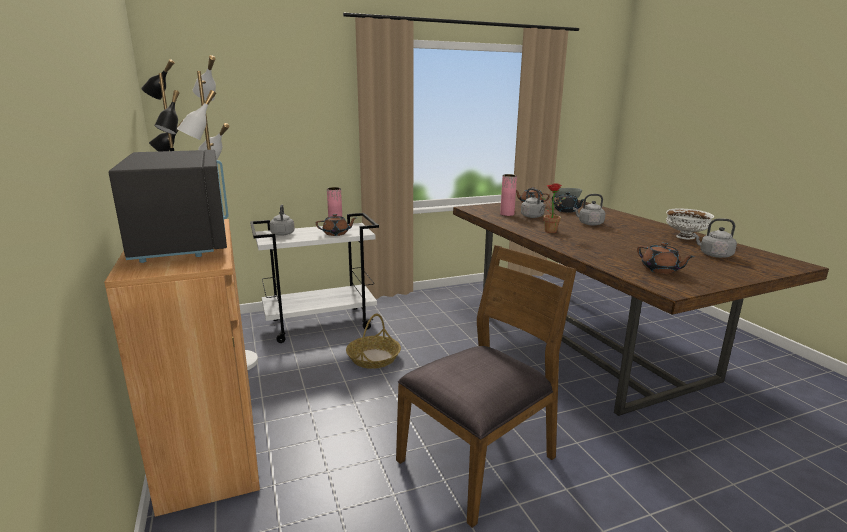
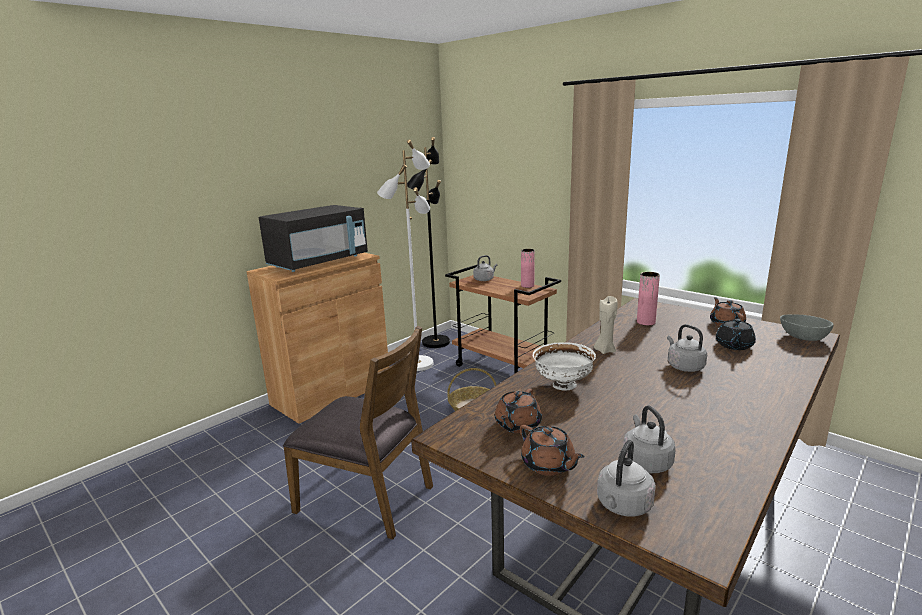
camera: 65 degrees right, 0 degrees up
white cart [250,213,379,343] -> brown cart [445,264,561,374]
brown teapot [316,214,356,236] -> brown teapot moved to [520,425,585,476]
grey kettle [521,188,546,218] -> grey kettle moved to [597,440,656,517]
potted plant [541,184,566,233] -> beige candle [594,296,618,354]
white bowl [666,209,714,239] -> white bowl moved to [533,342,596,390]

